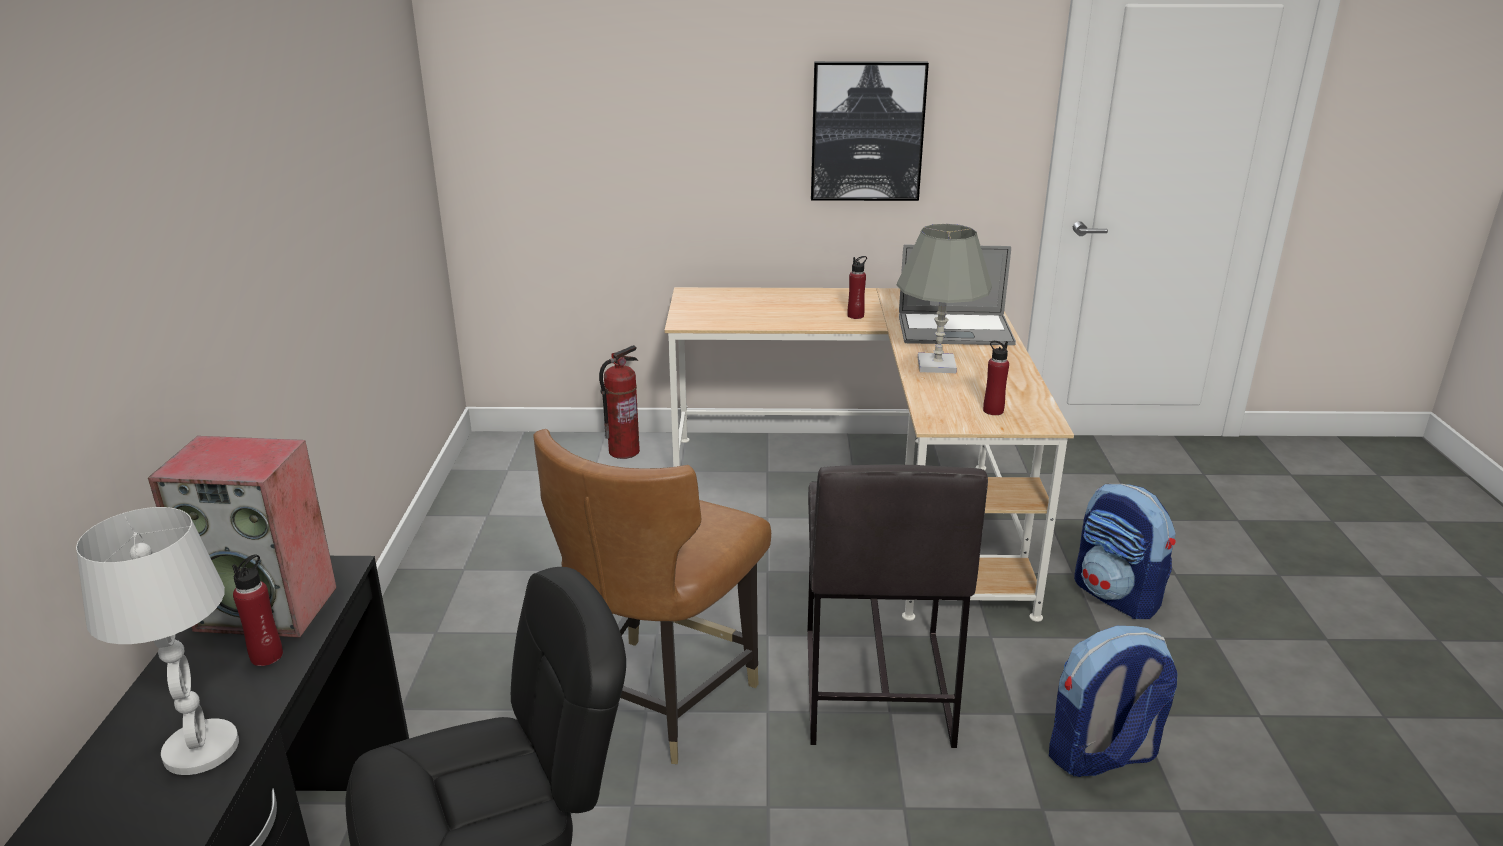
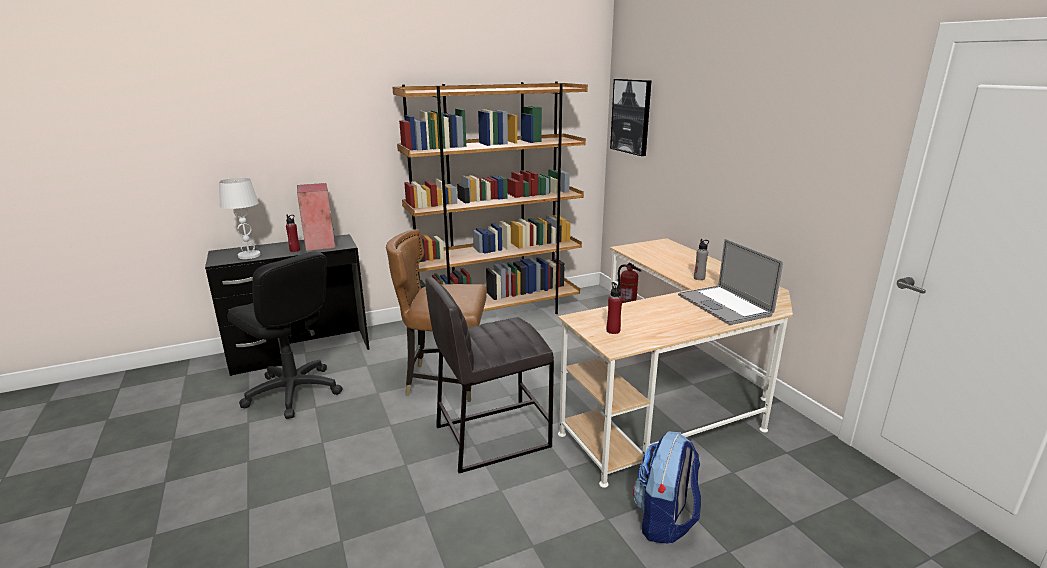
camera: 65 degrees right, 5 degrees down
picture [811,61,929,201] -> picture moved to [610,79,651,156]
red bottle [848,256,867,319] -> grey bottle [694,239,709,280]
grey table lamp [897,224,992,373] -> none
backpack [1049,626,1178,777] -> none
none -> brown bookcase [392,82,588,314]

